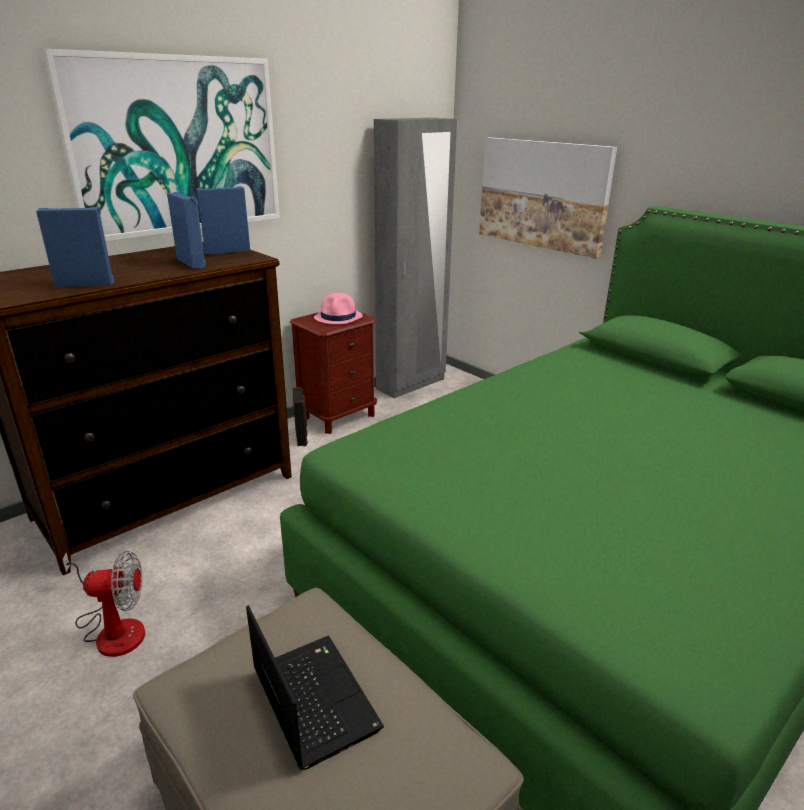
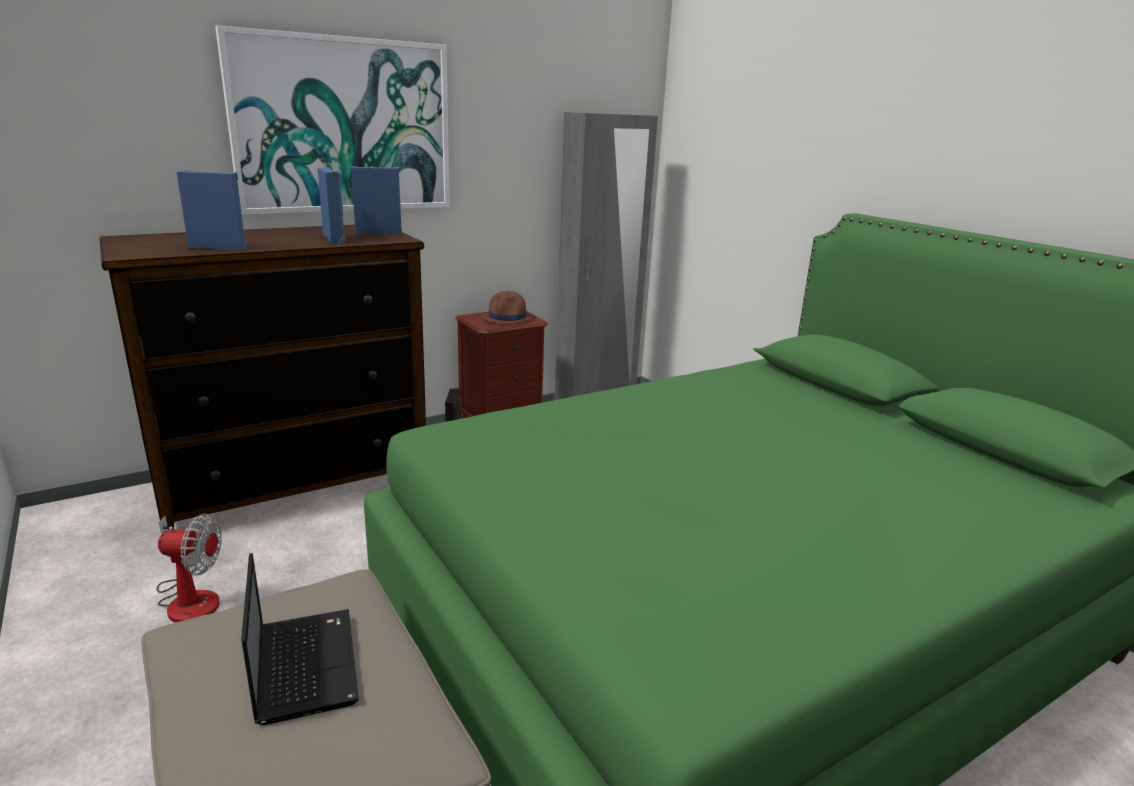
camera: 10 degrees right, 5 degrees down
pink hat [314,293,363,324] -> brown hat [481,291,534,324]
picture [479,137,617,259] -> none

